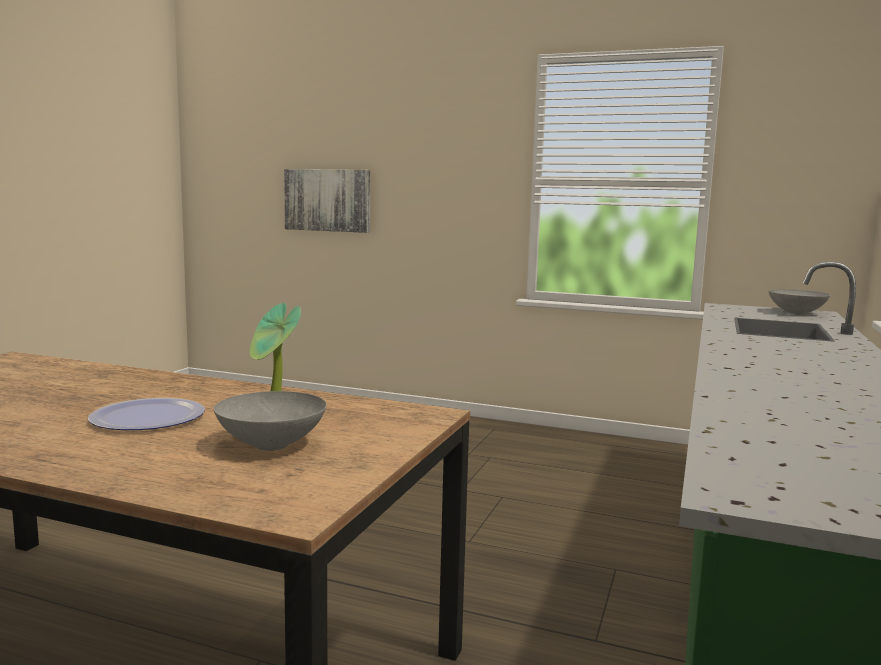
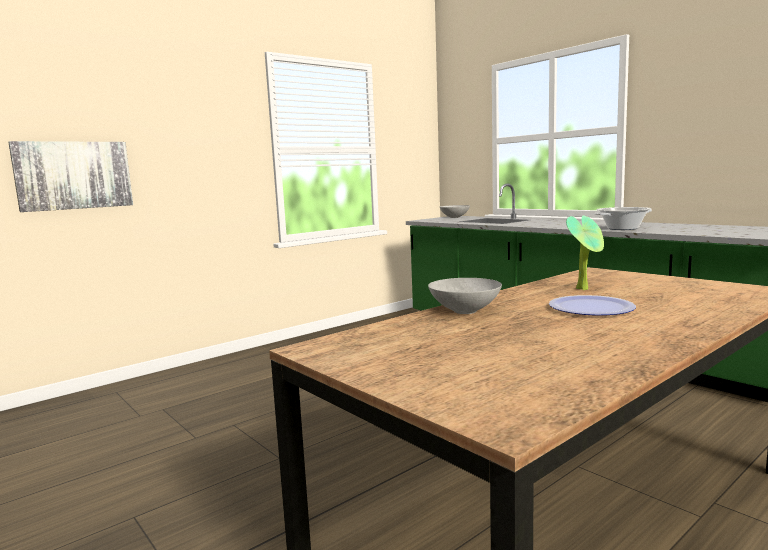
camera: 60 degrees left, 0 degrees up
grey bowl [214,391,327,451] -> grey bowl moved to [428,278,502,314]
none -> cooking pot [595,207,652,230]

